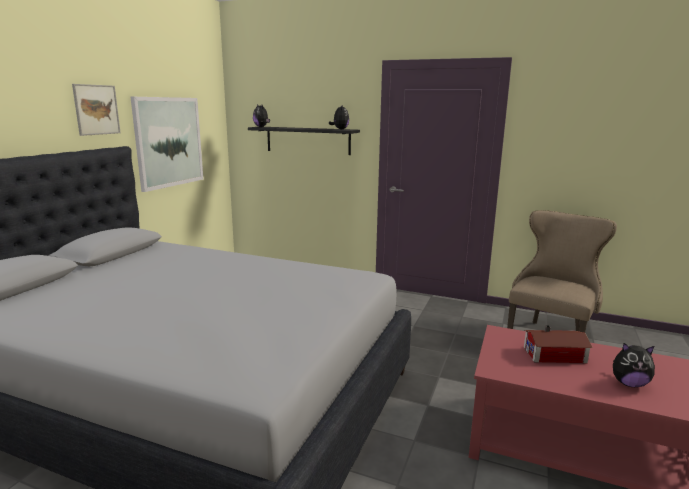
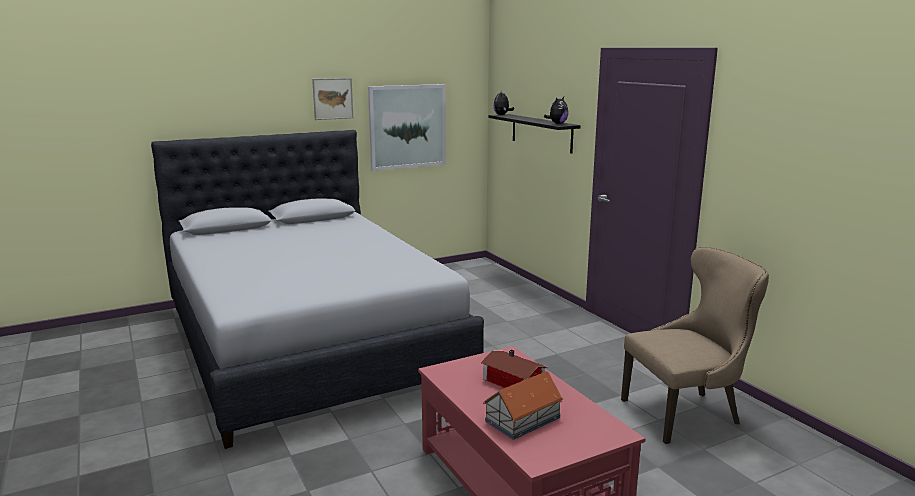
camera: 40 degrees right, 0 degrees up
plush toy [613,343,655,387] -> toy house [483,371,563,440]

